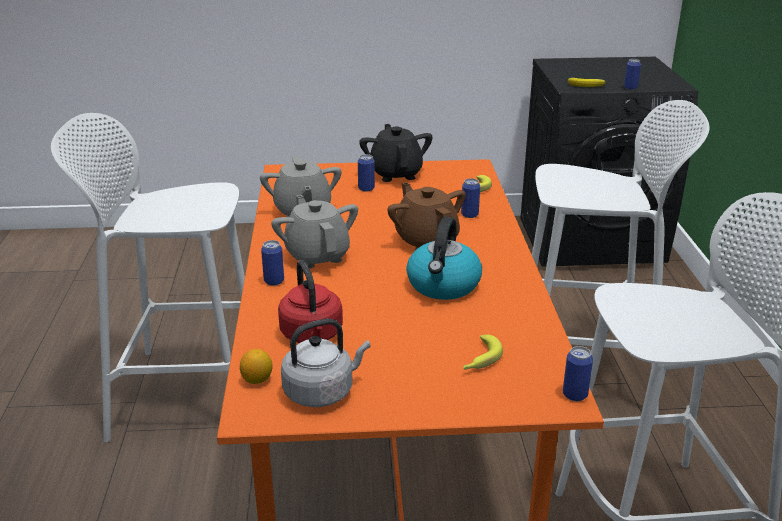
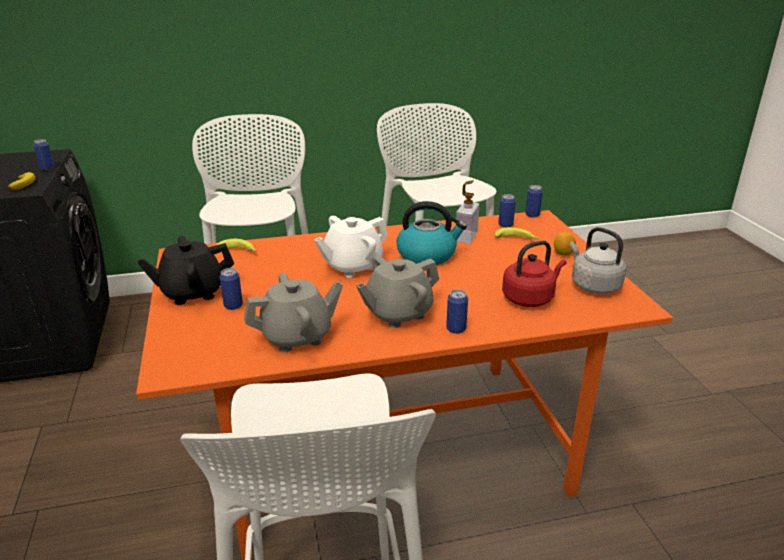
camera: 100 degrees left, 0 degrees up
lemon [240,349,273,384] -> lemon moved to [554,232,576,256]
brown teapot [387,182,466,250] -> white teapot [314,216,388,277]
can [461,178,480,218] -> can moved to [498,194,516,228]
none -> soap dispenser [455,180,480,244]

